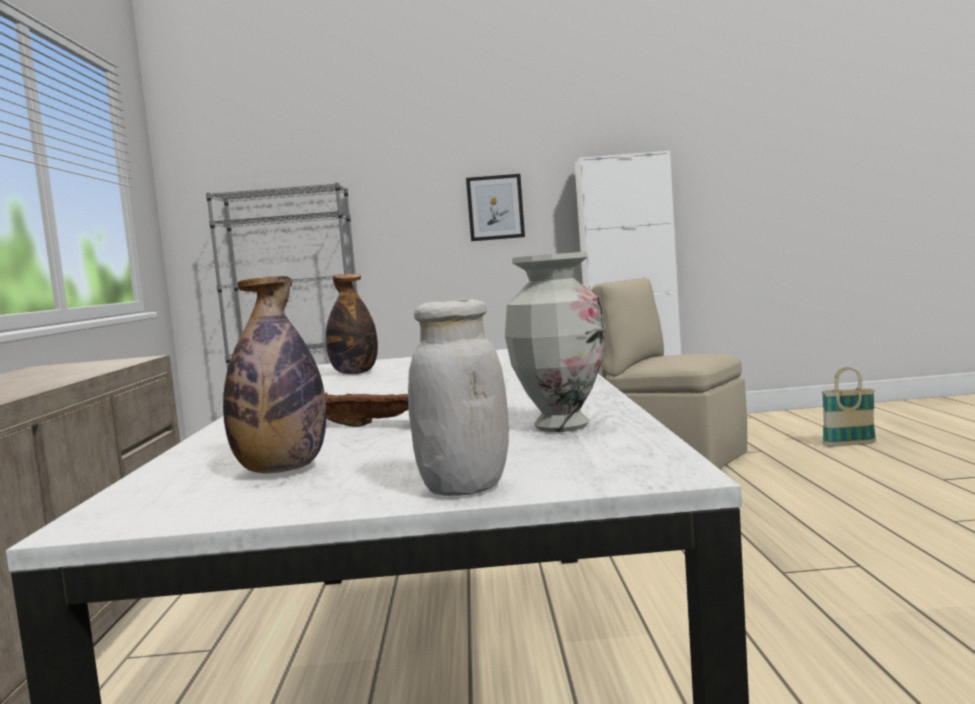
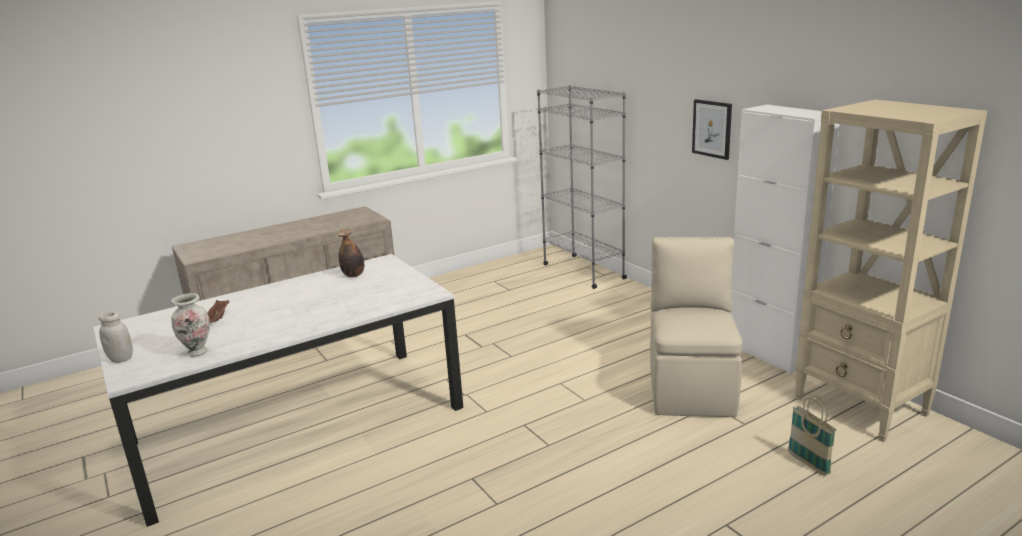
camera: 60 degrees right, 15 degrees up
bottle [223,276,326,474] -> none
none -> beige bookcase [795,100,987,442]

